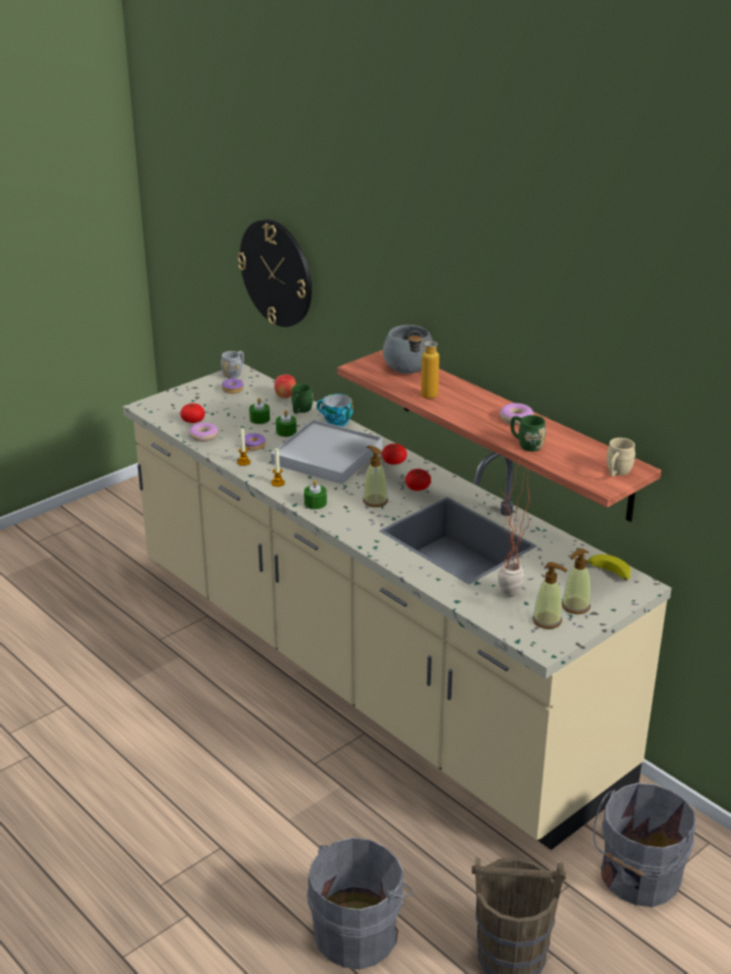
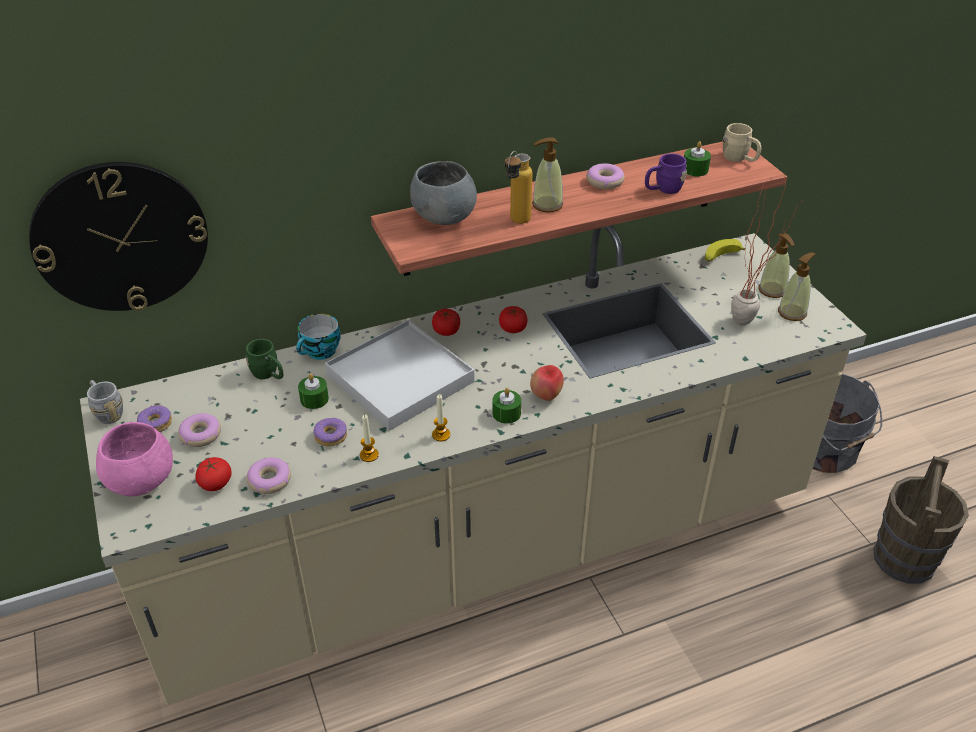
camera: 70 degrees left, 10 degrees up
green candle [249,398,270,424] -> green candle moved to [684,141,711,176]
apple [274,374,296,398] -> apple moved to [530,365,564,401]
grey bucket [307,837,413,970] -> none
soap dispenser [363,446,388,507] -> soap dispenser moved to [532,137,563,213]
green mug [510,415,546,451] -> purple mug [645,153,687,194]
none -> pink bowl [96,422,173,496]
none -> donut [178,413,221,447]

